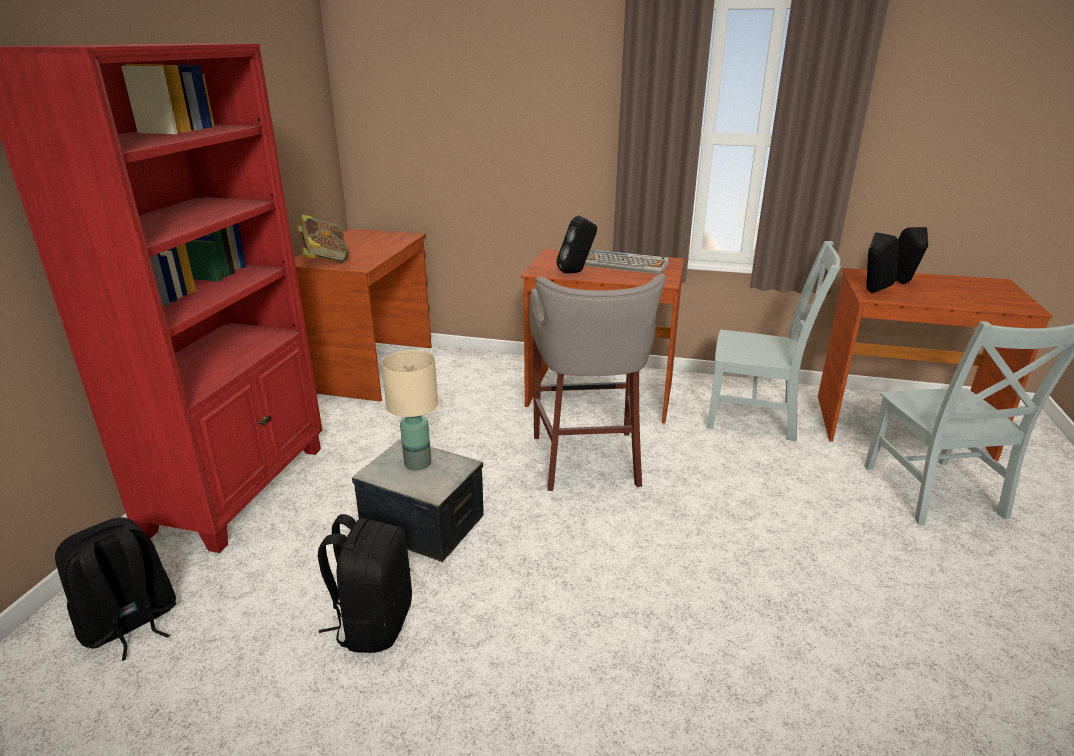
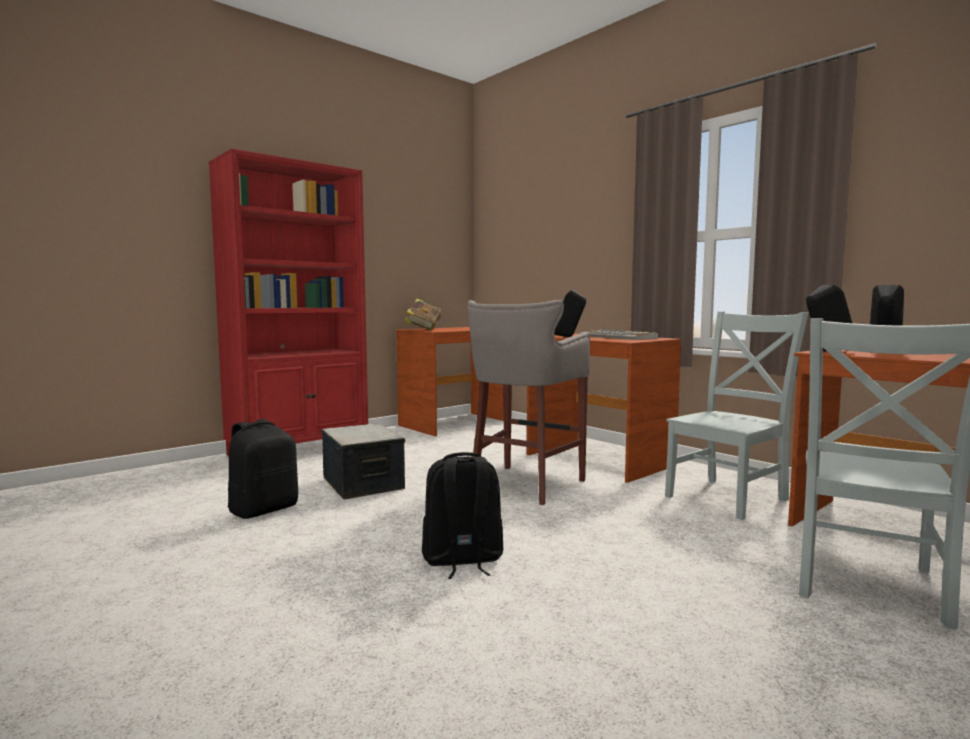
camera: 35 degrees right, 20 degrees down
black backpack [55,518,176,661] -> black backpack moved to [422,452,503,579]
beige table lamp [381,350,438,470] -> none
grey chair [707,241,841,442] -> grey chair turned 90 degrees counterclockwise [665,311,808,520]

